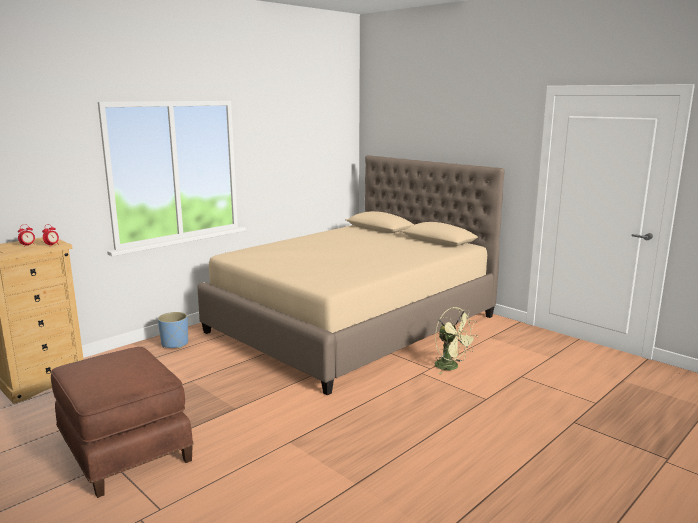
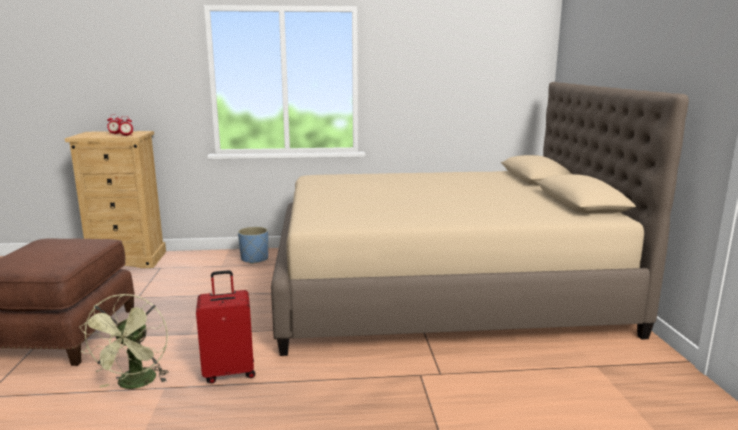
camera: 40 degrees right, 0 degrees up
green fan [435,307,478,374] -> green fan moved to [79,294,169,389]
none -> red suitcase [196,270,255,384]

